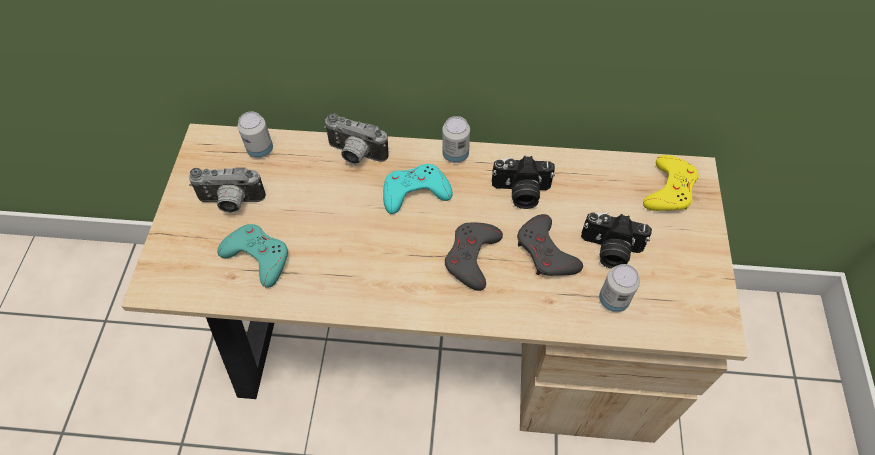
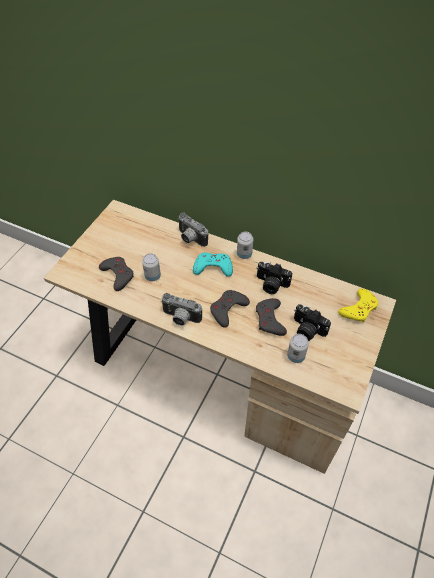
camera: 20 degrees right, 5 degrees down
camera [189,167,266,213] -> camera moved to [161,293,202,326]
turquoise game controller [217,224,288,288] -> grey game controller [99,257,134,291]
can [238,112,273,158] -> can moved to [142,253,161,281]

